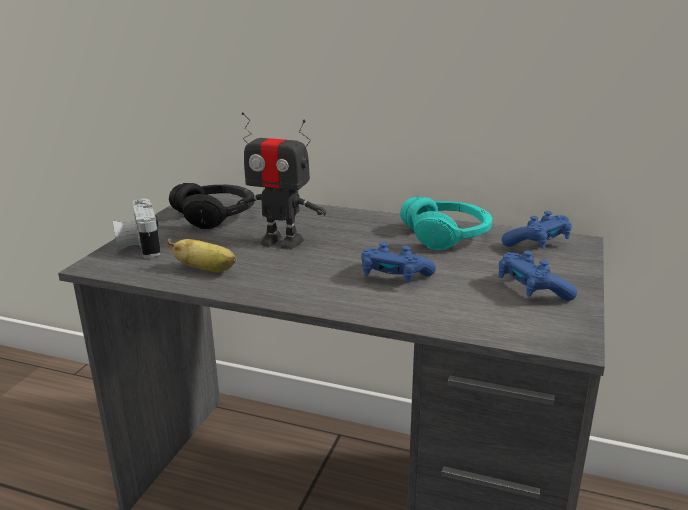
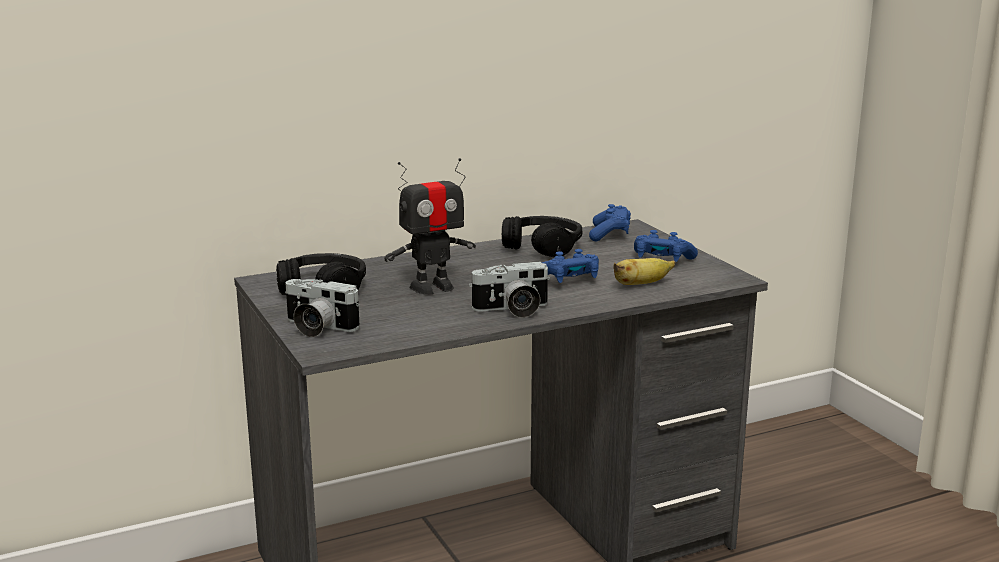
camera: 45 degrees left, 5 degrees down
banana [167,238,236,272] -> banana moved to [613,258,675,285]
turquoise headphones [400,196,492,250] -> black headphones [502,216,582,257]
none -> camera [469,262,550,318]

